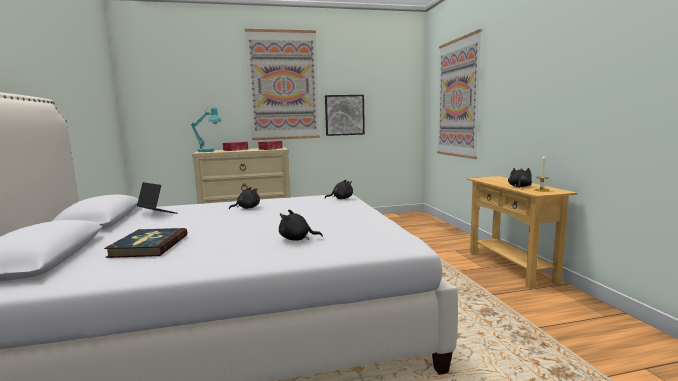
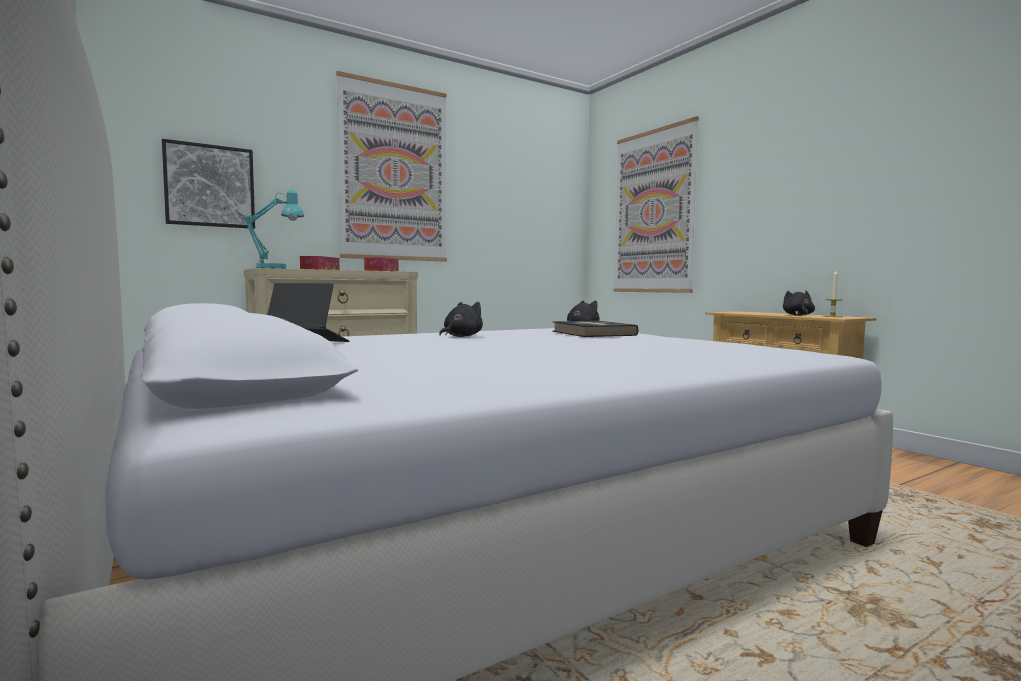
camera: 20 degrees left, 5 degrees down
book [104,228,187,258] -> book moved to [552,321,639,337]
black plush toy [279,210,323,241] -> none
picture [325,95,365,136] -> picture moved to [162,139,255,229]

